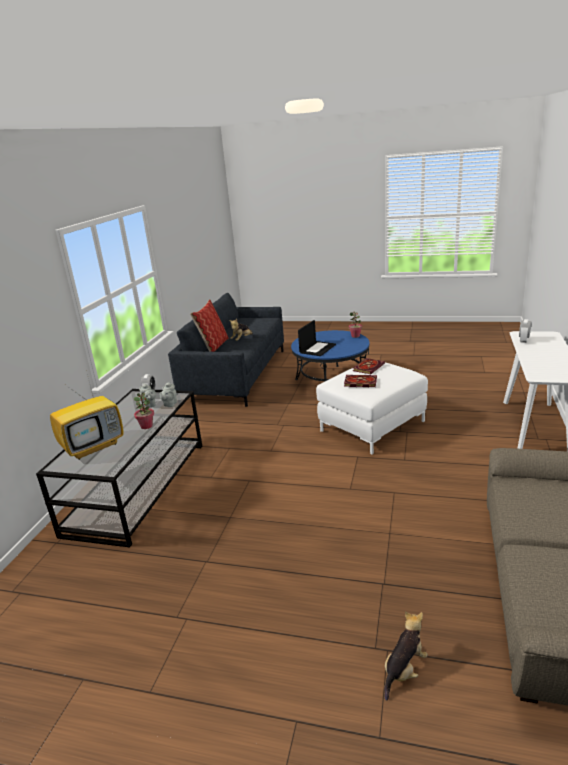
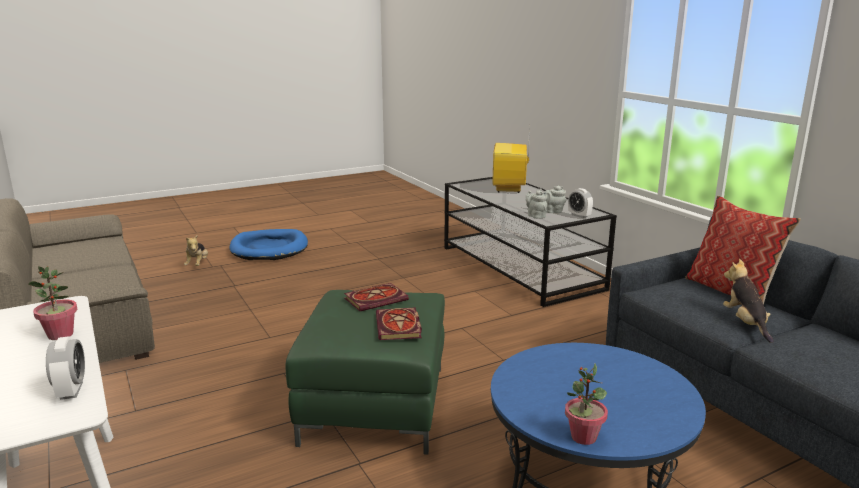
camera: 135 degrees right, 5 degrees down
potted plant [134,393,154,429] -> potted plant moved to [28,266,77,340]
laptop [298,320,336,356] -> none
white ottoman [316,362,428,455] -> green ottoman [285,290,445,455]
none -> blue dog bed [230,229,308,260]

